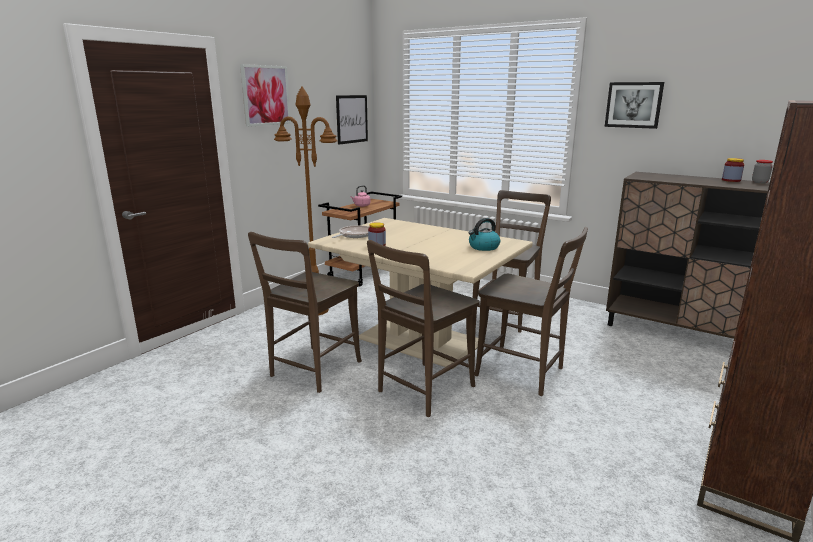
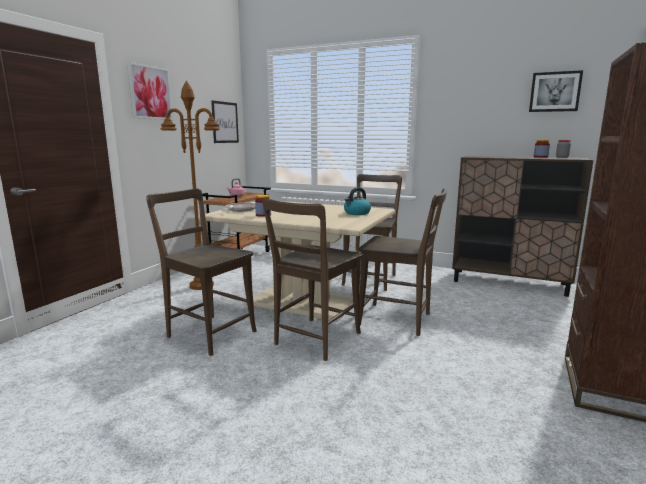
camera: 10 degrees left, 5 degrees down
brown chair [248,232,362,393] -> brown chair turned 105 degrees clockwise [146,188,257,356]
picture [605,82,664,129] -> picture moved to [529,70,583,112]

